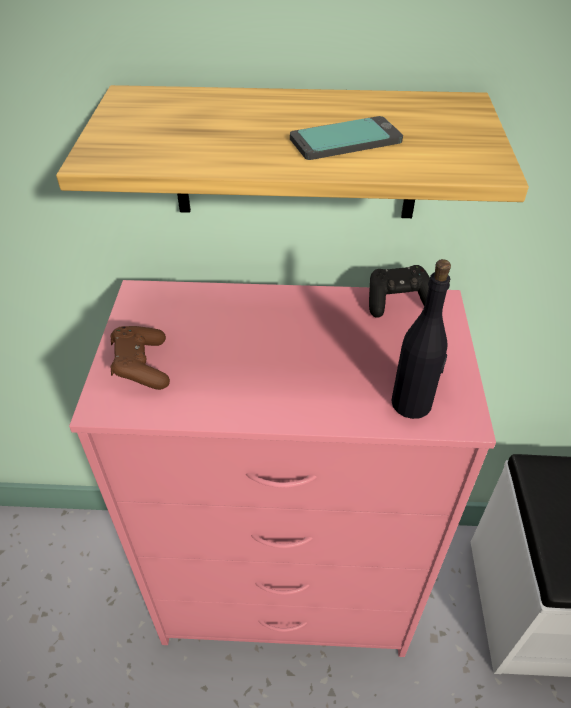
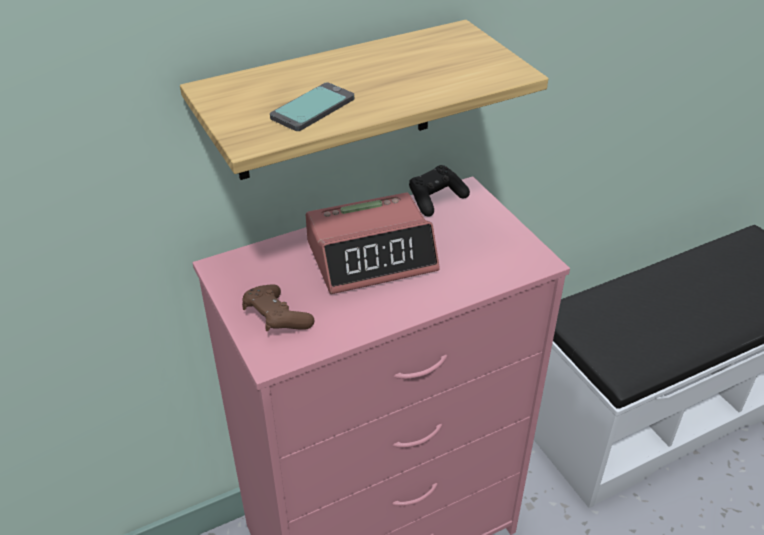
camera: 30 degrees left, 5 degrees down
phone [290,116,403,160] -> phone moved to [270,82,354,131]
black bottle [391,259,451,419] -> none
none -> alarm clock [306,193,440,294]

